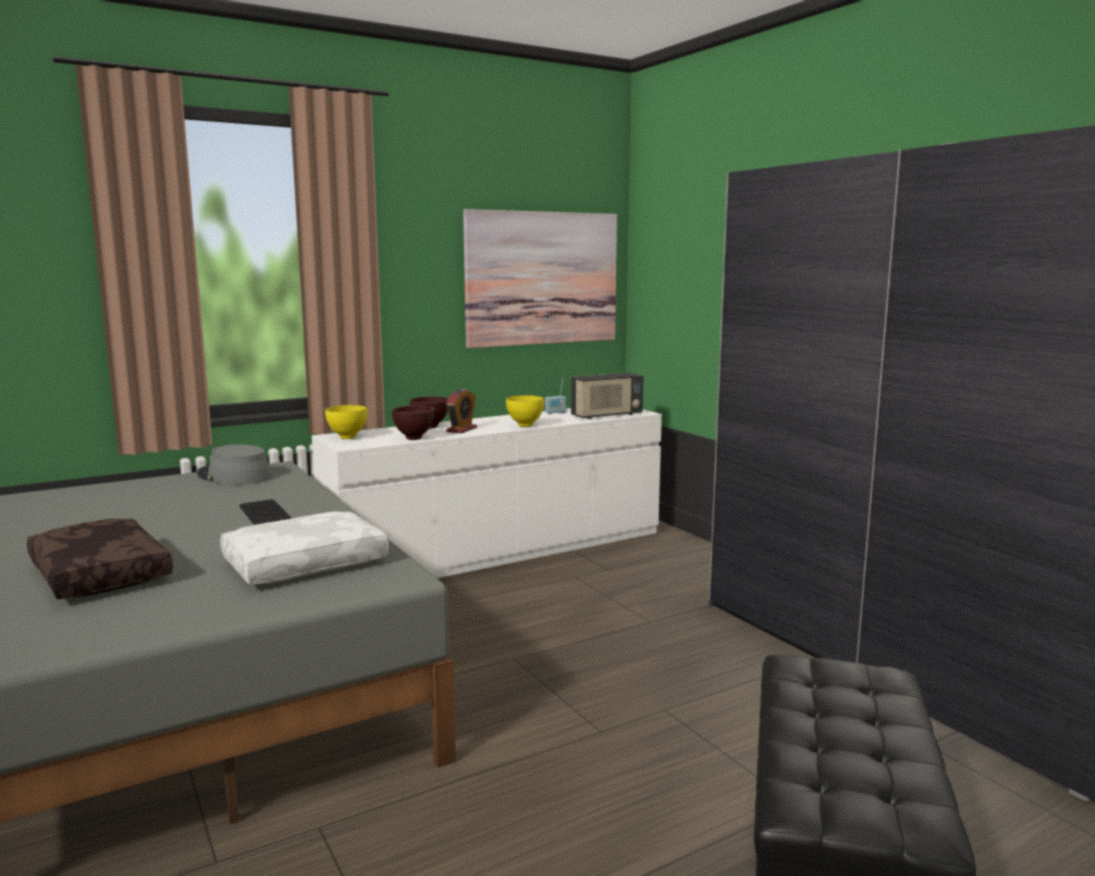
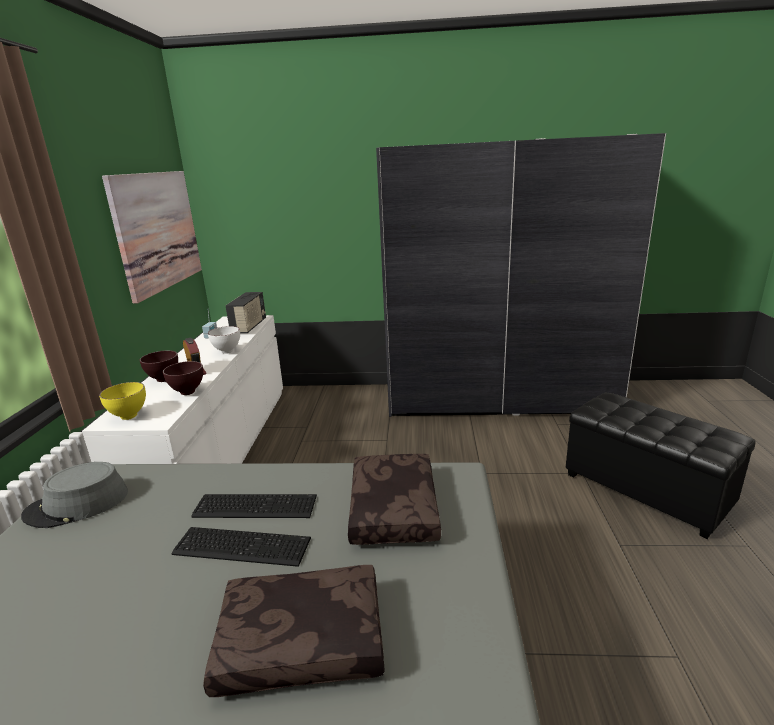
camera: 55 degrees left, 10 degrees up
white pillow [220,511,388,585] -> brown pillow [348,454,441,545]
yellow bowl [506,395,544,427] -> white bowl [208,326,240,354]
none -> keyboard [172,527,311,567]

